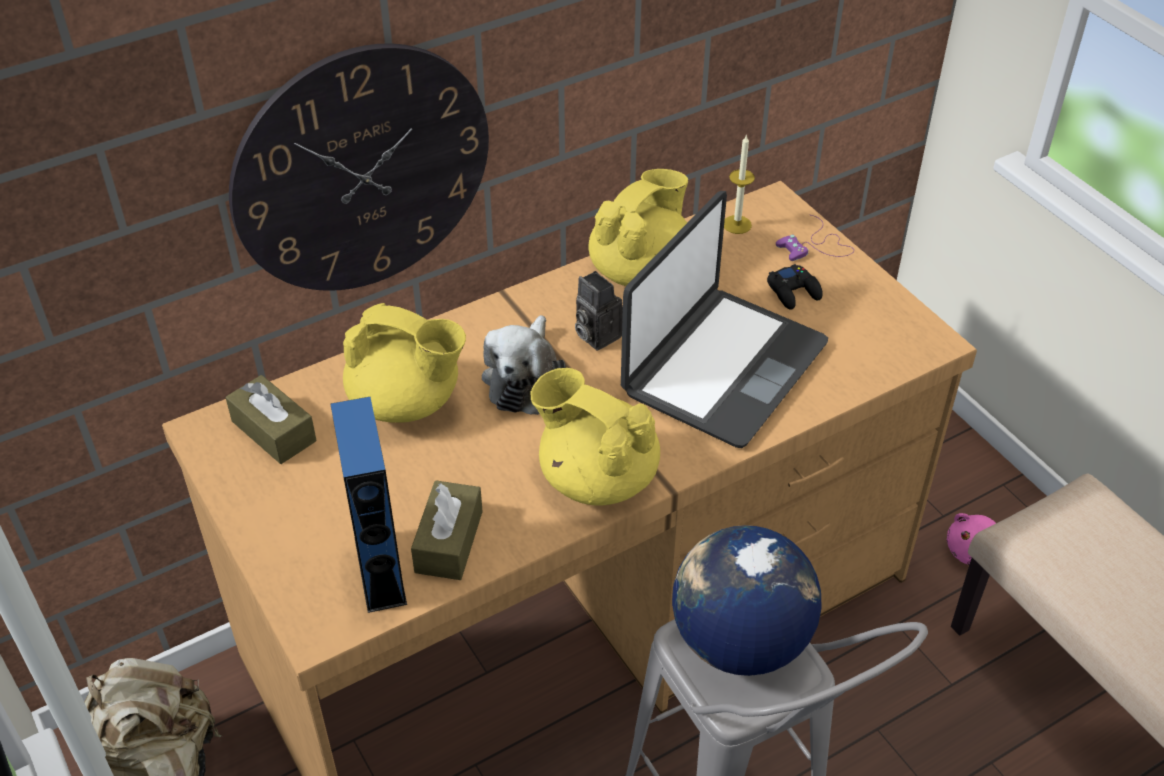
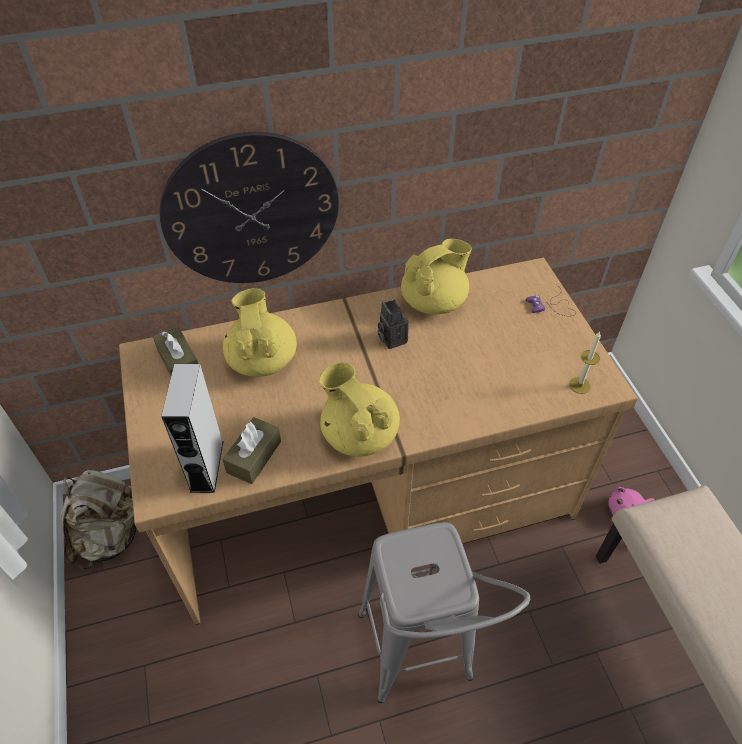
camera: 15 degrees right, 5 degrees up
blue speaker [331,397,407,613] -> grey speaker [161,364,223,493]
yellow teapot [343,303,466,423] -> yellow teapot turned 135 degrees counterclockwise [223,288,297,377]
plush toy [482,315,566,415] -> none
laptop [621,191,828,448] -> none
globe [672,525,822,676] -> none
candle [724,134,755,234] -> candle moved to [569,332,601,394]
black game controller [767,264,823,310] -> none

